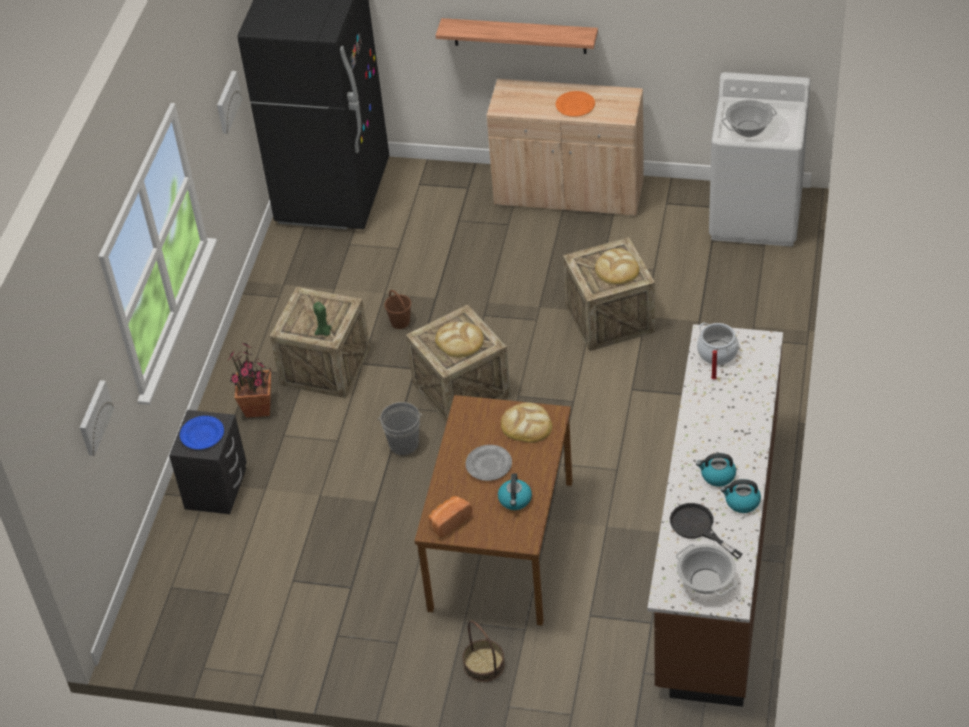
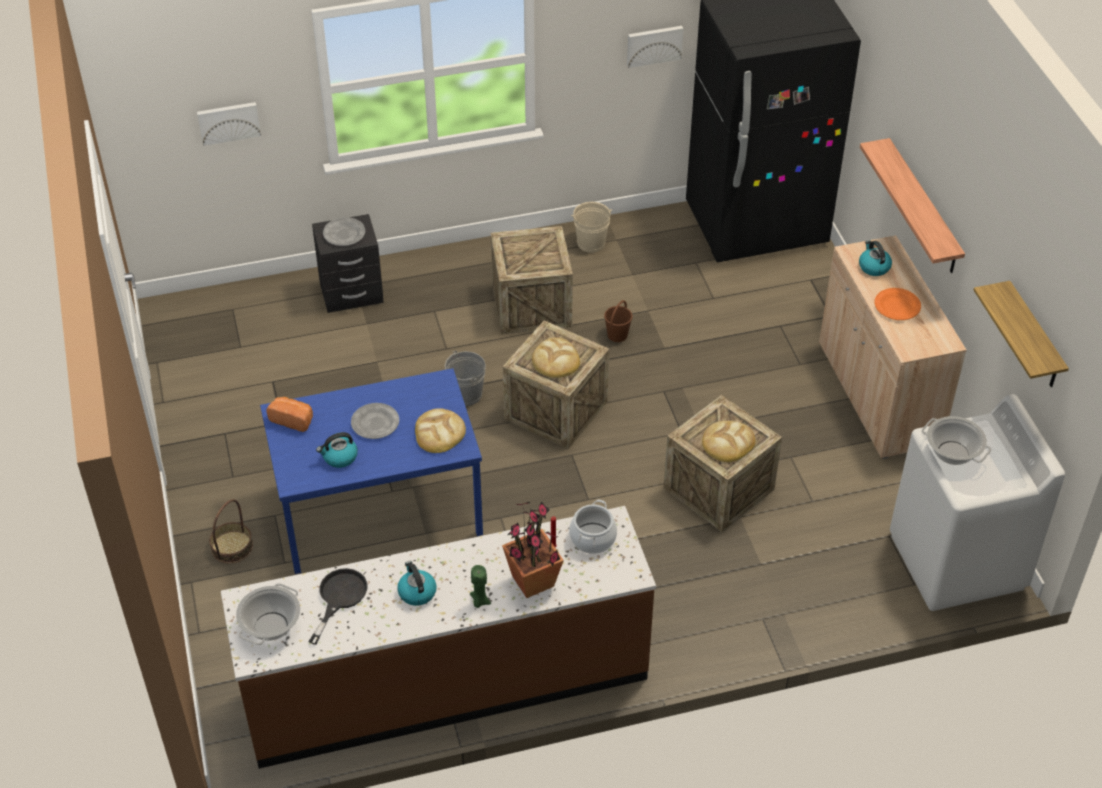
camera: 60 degrees right, 0 degrees up
blue plate [180,416,224,450] -> grey plate [323,217,365,246]
potted plant [228,342,274,418] -> potted plant moved to [502,501,564,598]
green candle [313,302,332,336] -> green candle moved to [470,565,491,608]
brown dining table [415,395,572,626] -> blue dining table [260,368,483,574]
kettle [720,479,761,513] -> kettle moved to [859,240,892,276]
none -> beige bucket [571,202,612,253]
none -> shelf [974,281,1069,387]

